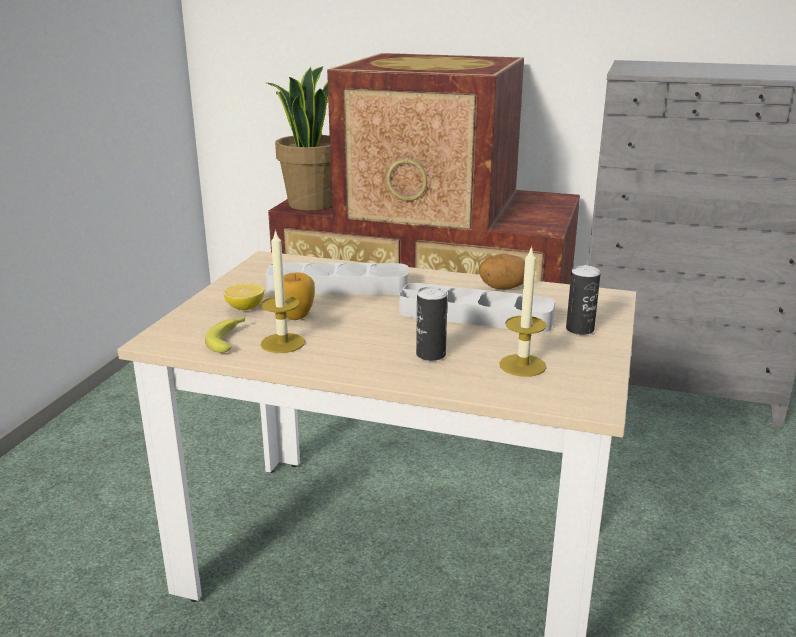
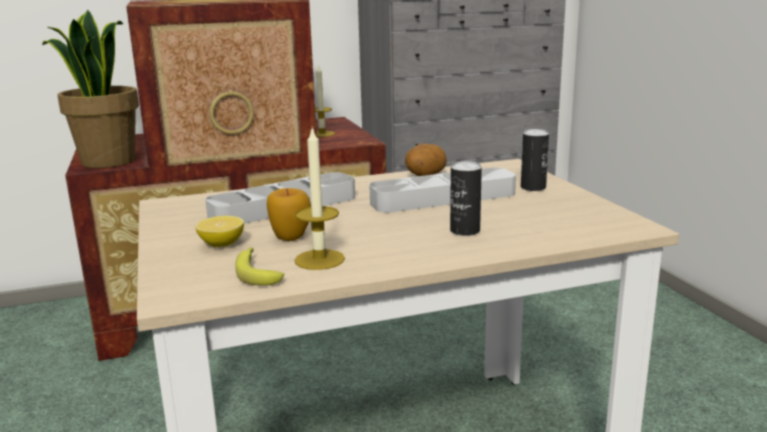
camera: 35 degrees left, 5 degrees down
candle [499,246,547,377] -> candle moved to [315,66,335,137]

